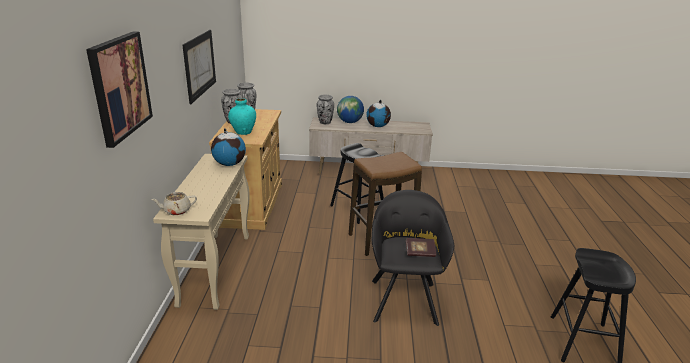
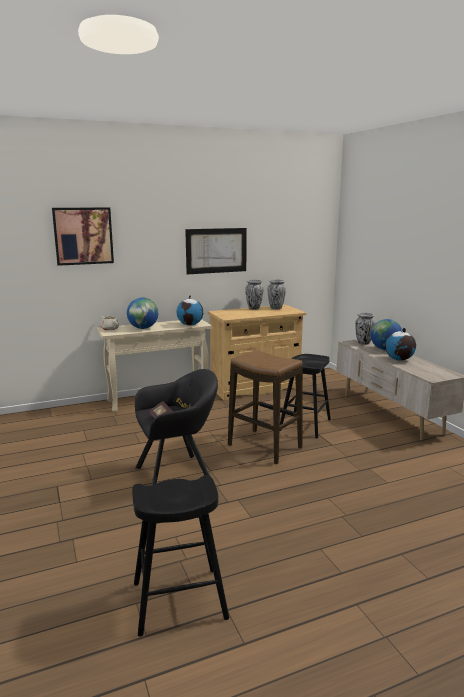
camera: 65 degrees right, 10 degrees down
turquoise vase [228,98,256,135] -> none
none -> globe [127,297,158,329]

